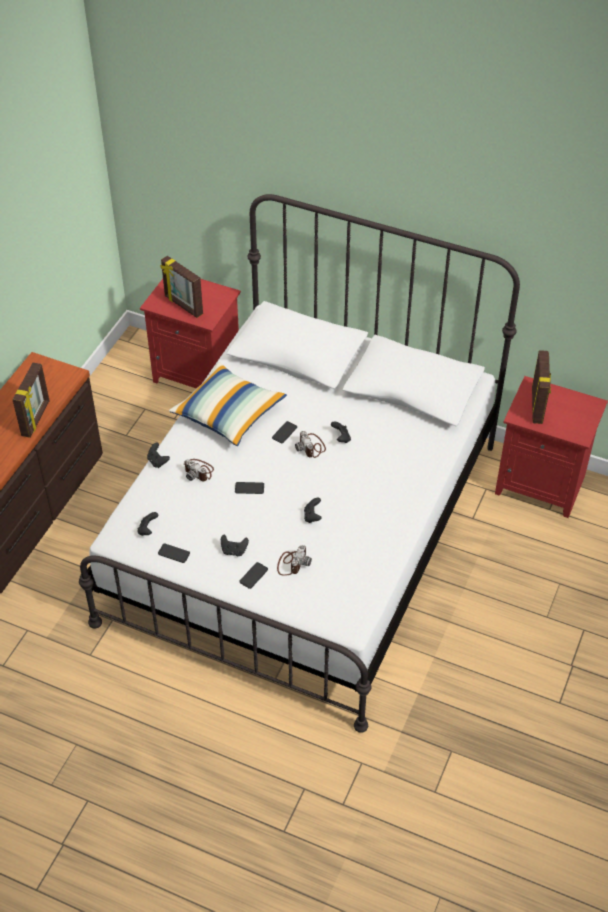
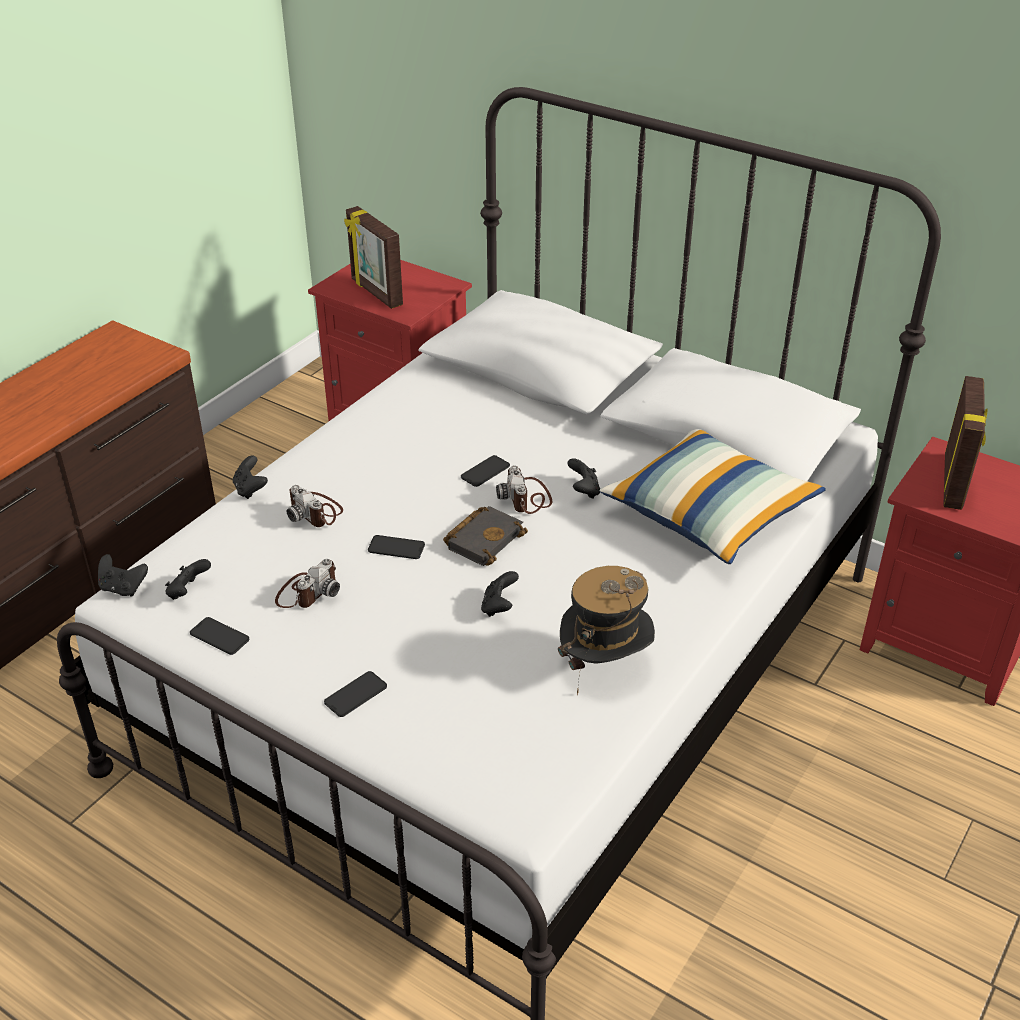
camera: 10 degrees right, 10 degrees down
picture frame [12,363,50,438] -> none
pillow [169,362,287,446] -> pillow moved to [599,429,826,564]
black game controller [221,534,249,556] -> black game controller moved to [98,554,148,596]
camera [277,545,312,576] -> camera moved to [275,559,340,608]
none -> black book [443,506,528,566]
none -> hat [558,566,655,695]

